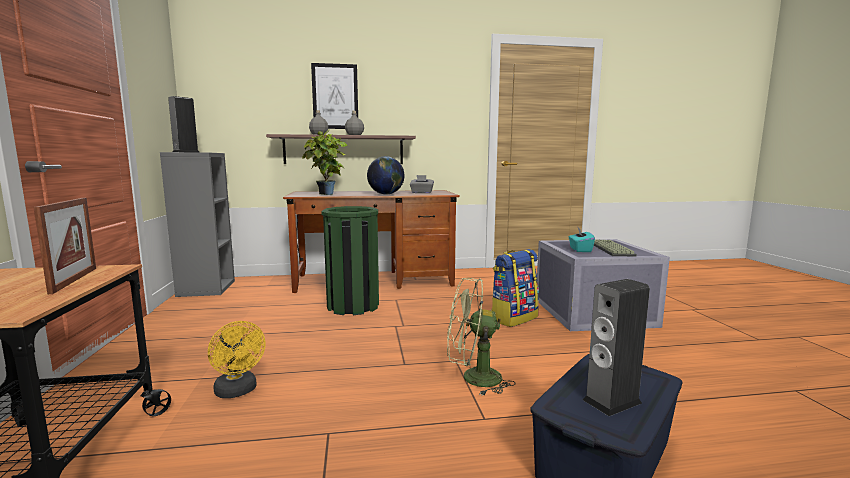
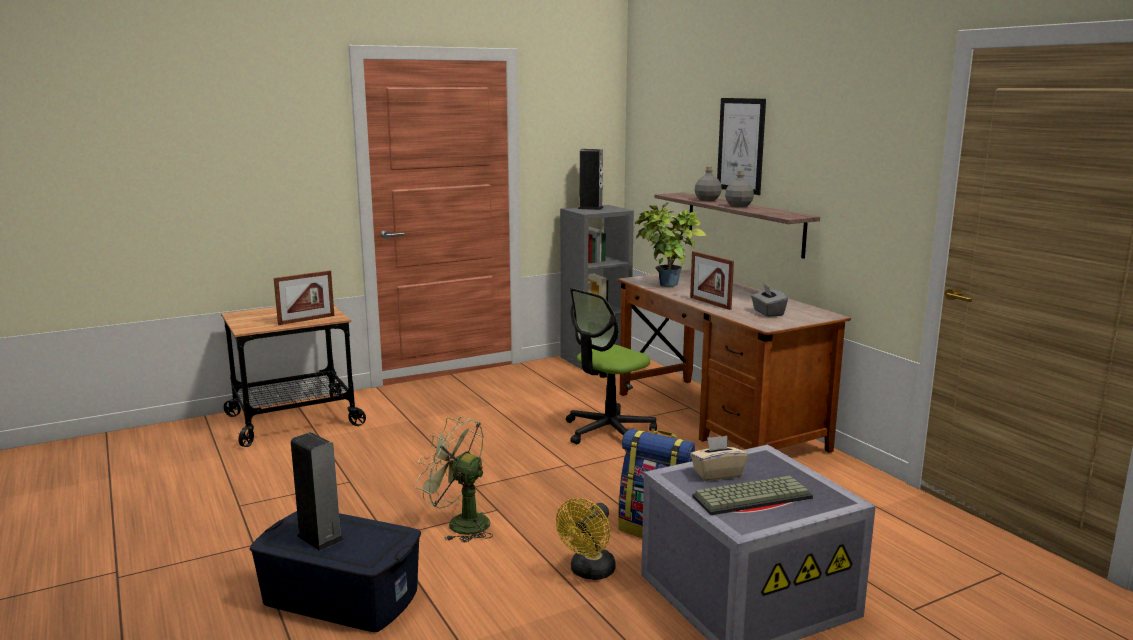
camera: 70 degrees right, 5 degrees up
yellow fan [208,321,266,398] -> yellow fan moved to [556,498,616,580]
green trash can [322,206,379,315] -> office chair [566,288,657,445]
globe [367,156,404,195] -> picture frame [690,251,734,310]
green fan [447,278,515,395] -> green fan turned 45 degrees counterclockwise [416,416,493,543]
turquoise tissue box [568,227,595,252] -> beige tissue box [690,436,748,481]

